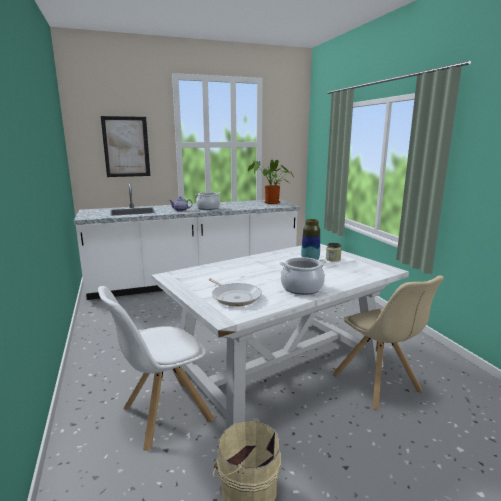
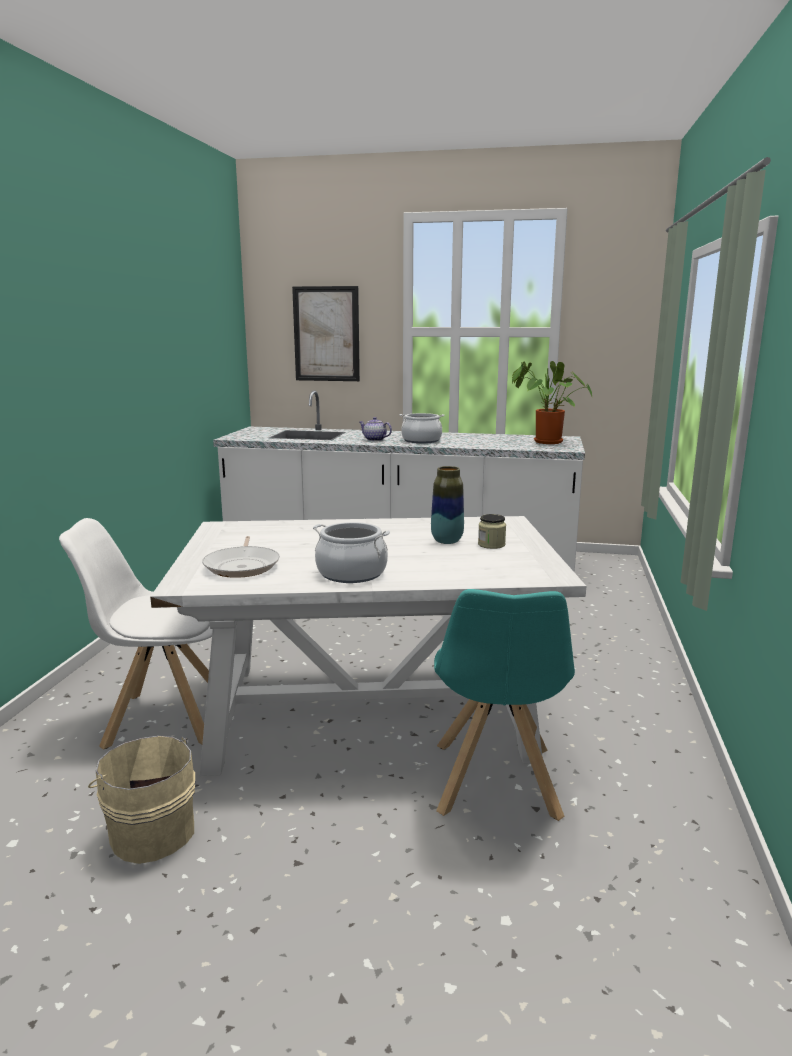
camera: 30 degrees right, 0 degrees up
beige chair [333,276,444,410] -> turquoise chair [434,589,575,821]

